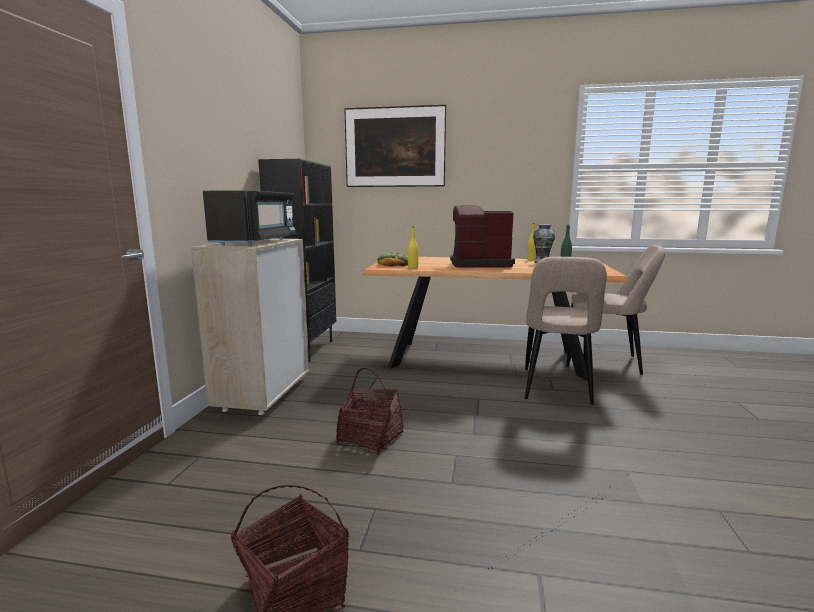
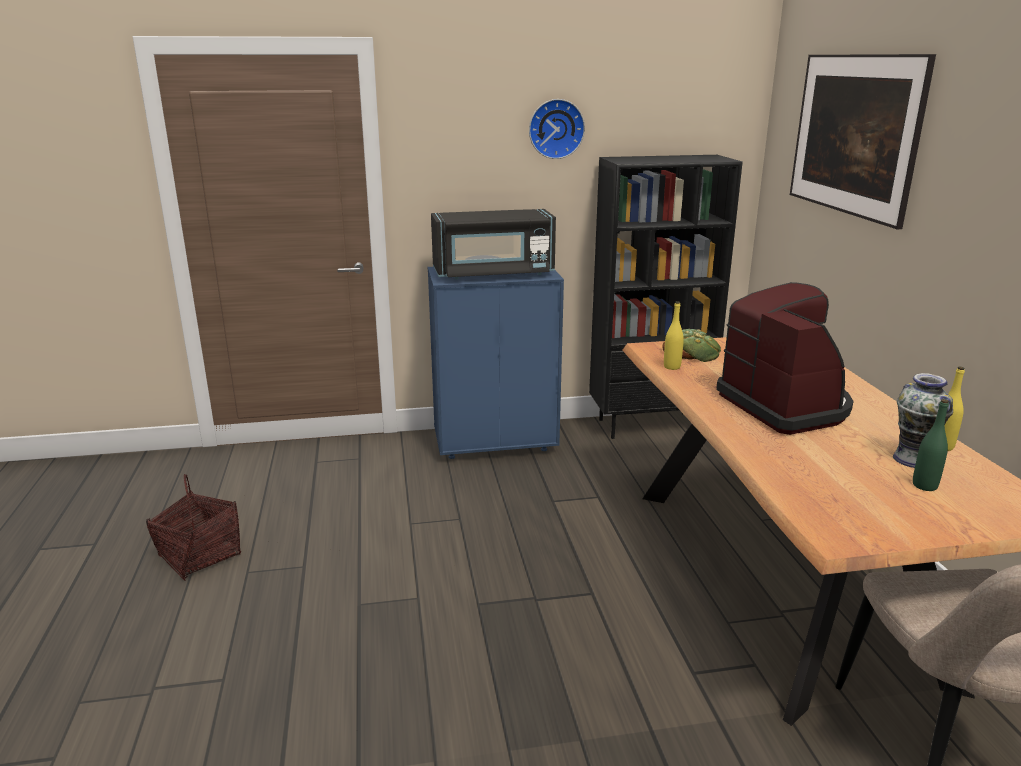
camera: 70 degrees right, 10 degrees up
beige cabinet [191,239,309,415] -> blue cabinet [428,267,564,459]
basket [336,368,404,455] -> none
beige chair [525,257,607,405] -> none
none -> wall clock [529,99,585,159]

